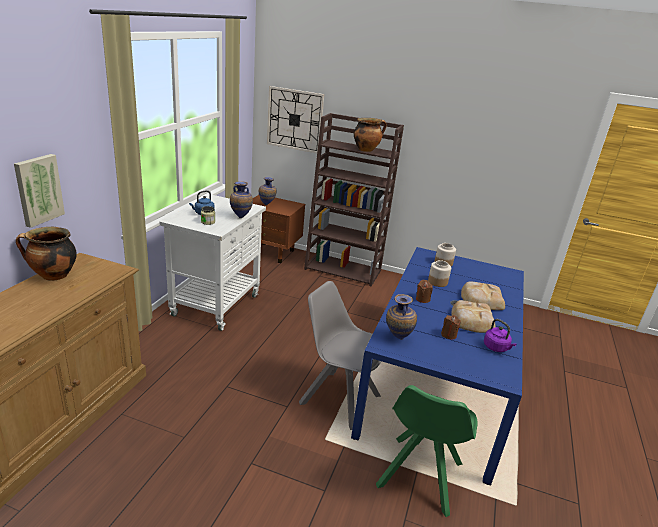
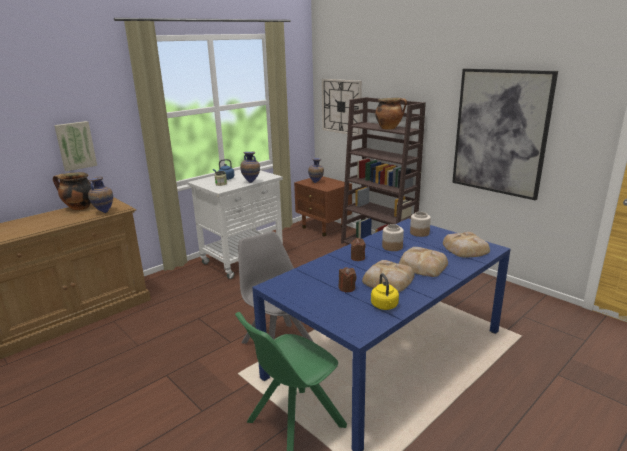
camera: 30 degrees right, 5 degrees down
vase [386,294,417,340] -> vase moved to [88,176,113,213]
purple kettle [484,319,516,352] -> yellow kettle [371,273,399,310]
none -> bread [443,232,490,257]
none -> picture [452,68,558,201]

